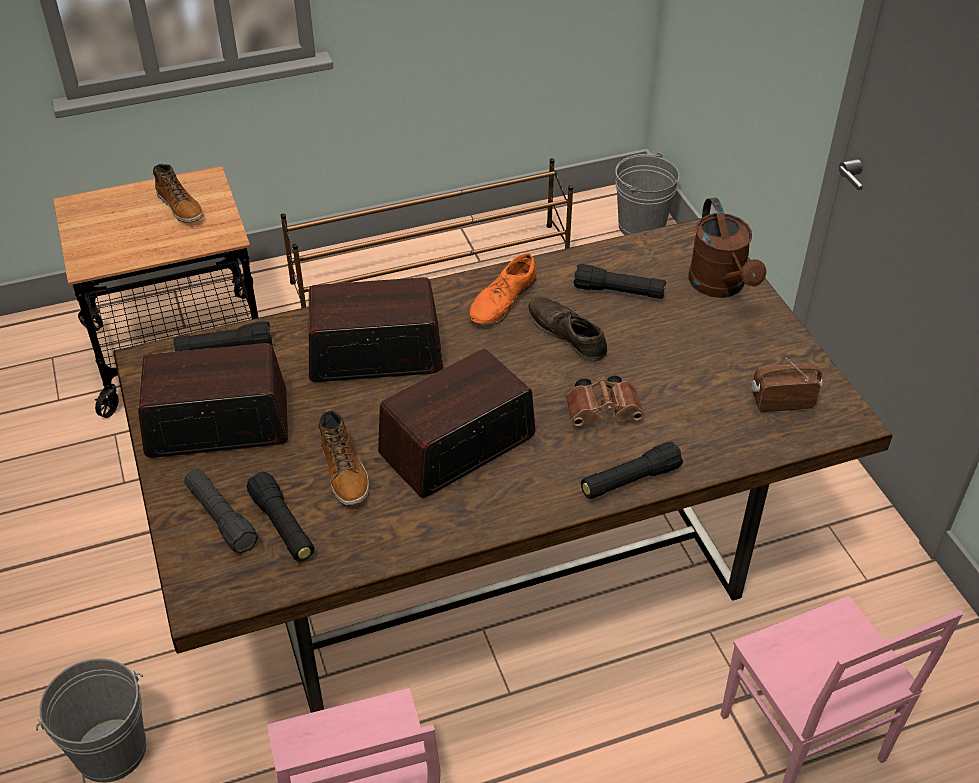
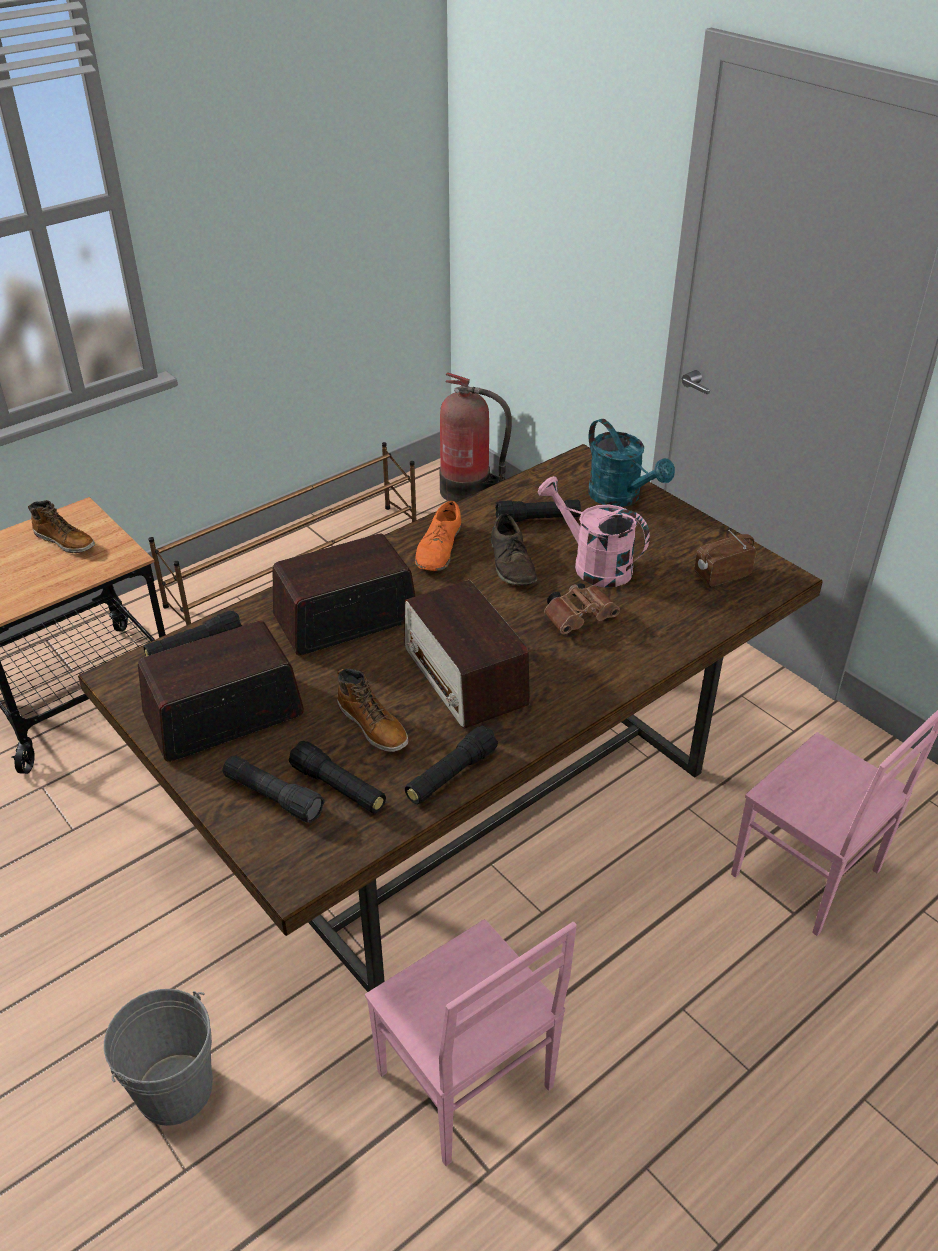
camera: 20 degrees left, 5 degrees down
radio [378,349,535,498] -> radio turned 60 degrees counterclockwise [404,580,530,729]
brown shoe [528,297,607,362] -> brown shoe turned 135 degrees counterclockwise [491,513,537,586]
black flashlight [581,442,683,499] -> black flashlight moved to [405,726,498,804]
grey bucket [615,152,679,235] -> fire extinguisher [440,372,512,502]
brown watering can [688,198,767,298] -> turquoise watering can [588,419,675,507]
none -> pink watering can [538,476,650,587]

